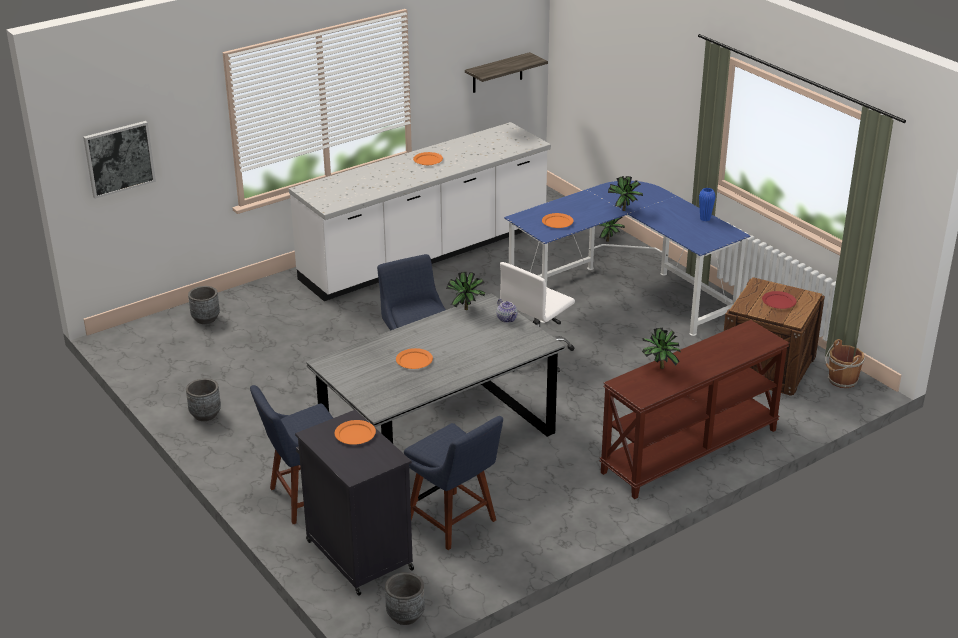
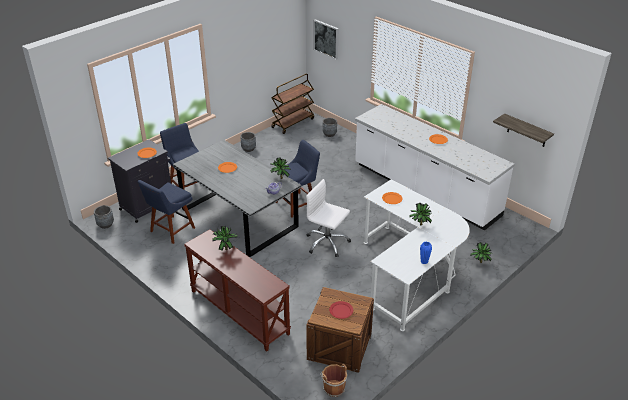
camera: 80 degrees right, 5 degrees up
blue desk [504,181,750,336] -> white desk [364,179,470,331]
none -> brown cart [271,73,314,134]

